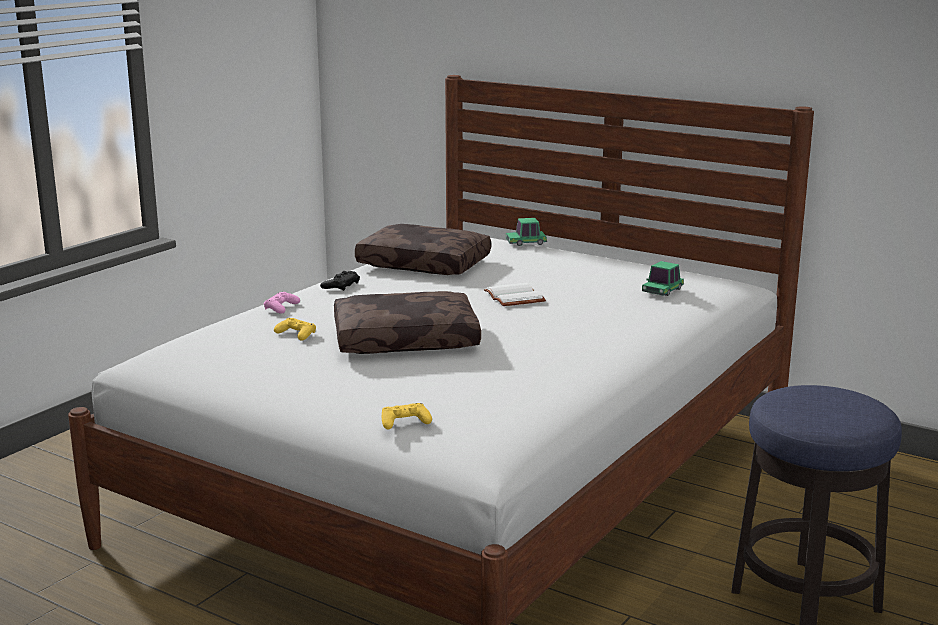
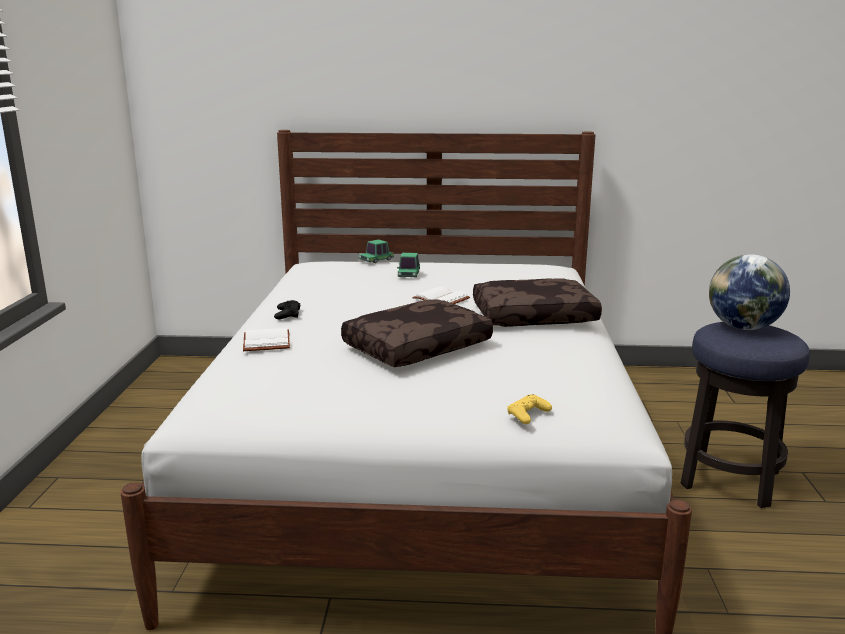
camera: 30 degrees left, 0 degrees up
pink game controller [264,292,300,314] -> white book [243,328,290,351]
yellow game controller [274,318,316,341] -> none
brown pillow [355,224,491,275] -> brown pillow moved to [473,278,602,327]
toy car [642,261,684,296] -> toy car moved to [397,253,420,277]
none -> globe [709,254,790,330]

